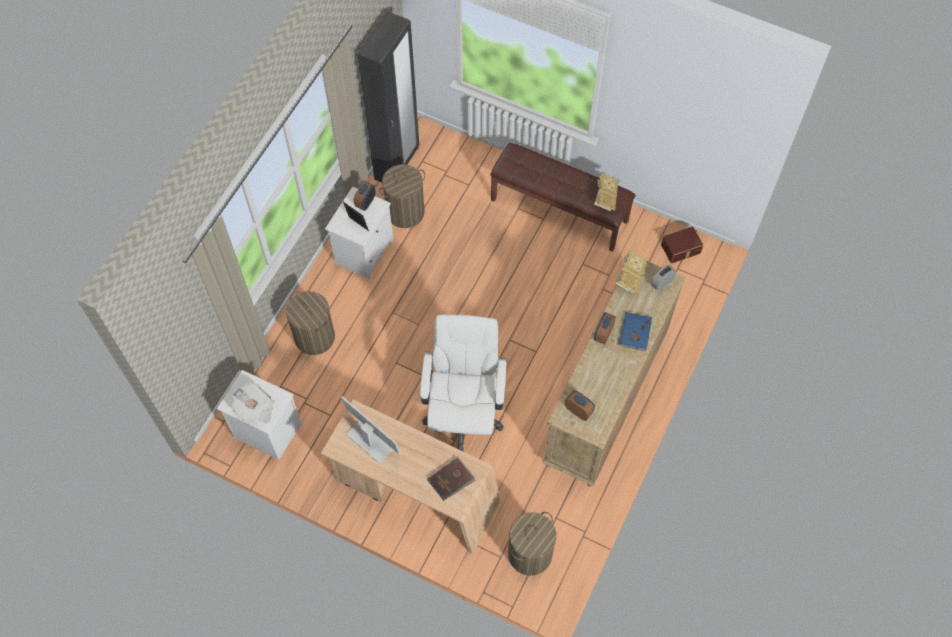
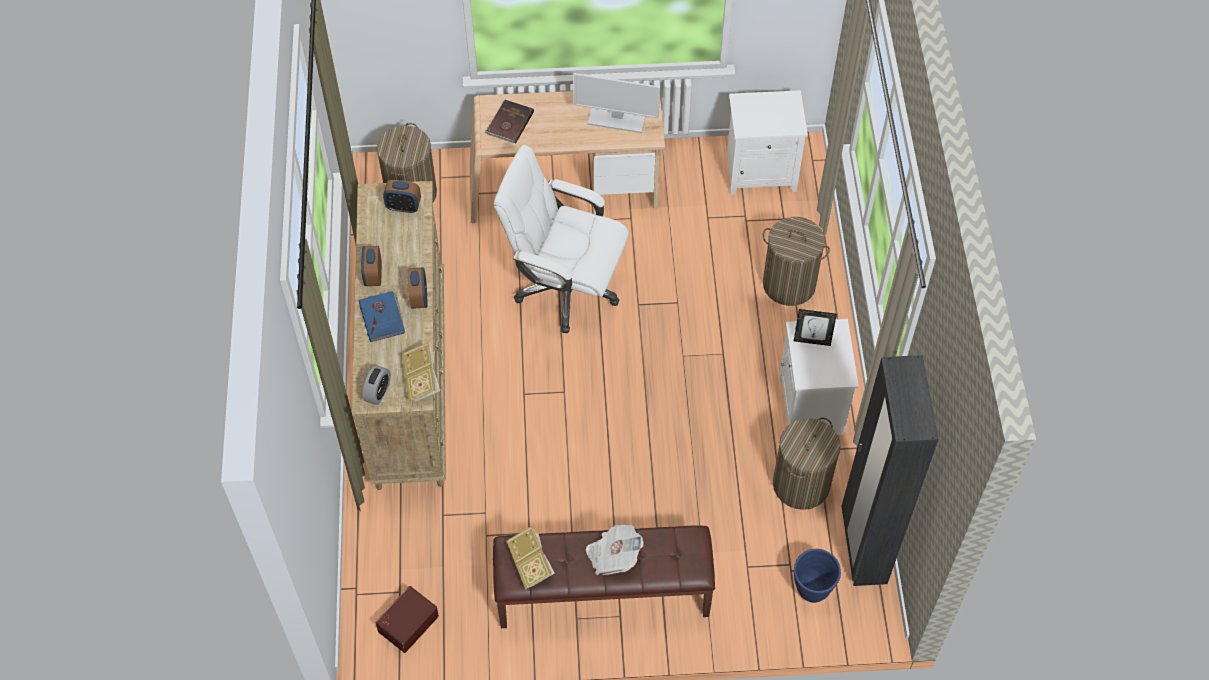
camera: 150 degrees right, 5 degrees down
newspaper [232,383,274,423] -> newspaper moved to [586,525,644,575]
alarm clock [354,181,376,211] -> alarm clock moved to [361,246,382,286]
white office chair [420,314,507,451] -> white office chair turned 135 degrees clockwise [494,145,629,333]
none -> blue planter [794,548,841,603]

